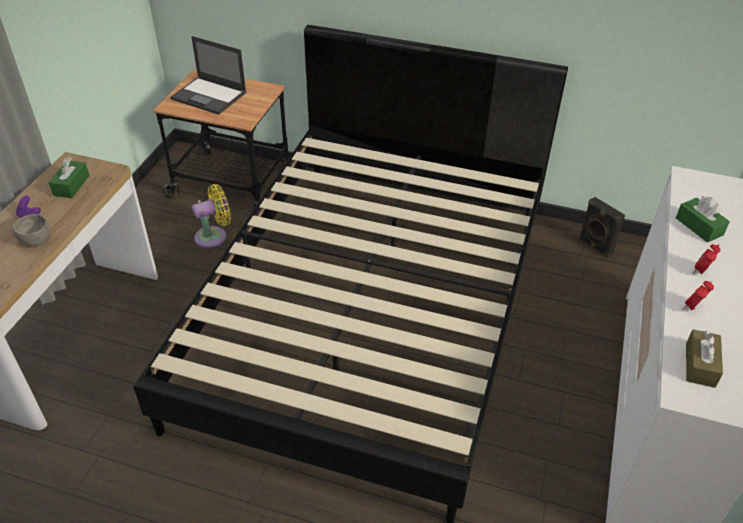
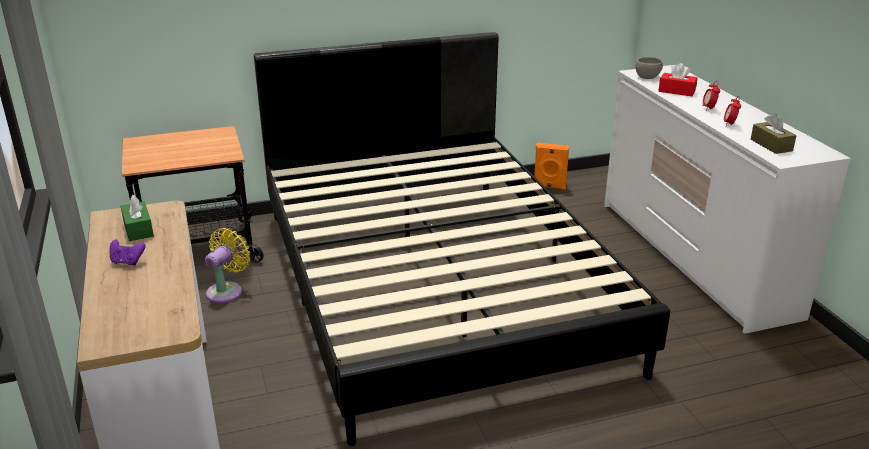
camera: 35 degrees left, 15 degrees down
grey bowl [12,214,50,247] -> grey bowl moved to [635,57,663,79]
laptop [170,36,246,115] -> none
black speaker [579,197,625,257] -> orange speaker [534,143,569,190]
green tissue box [676,196,730,243] -> red tissue box [659,63,698,96]

